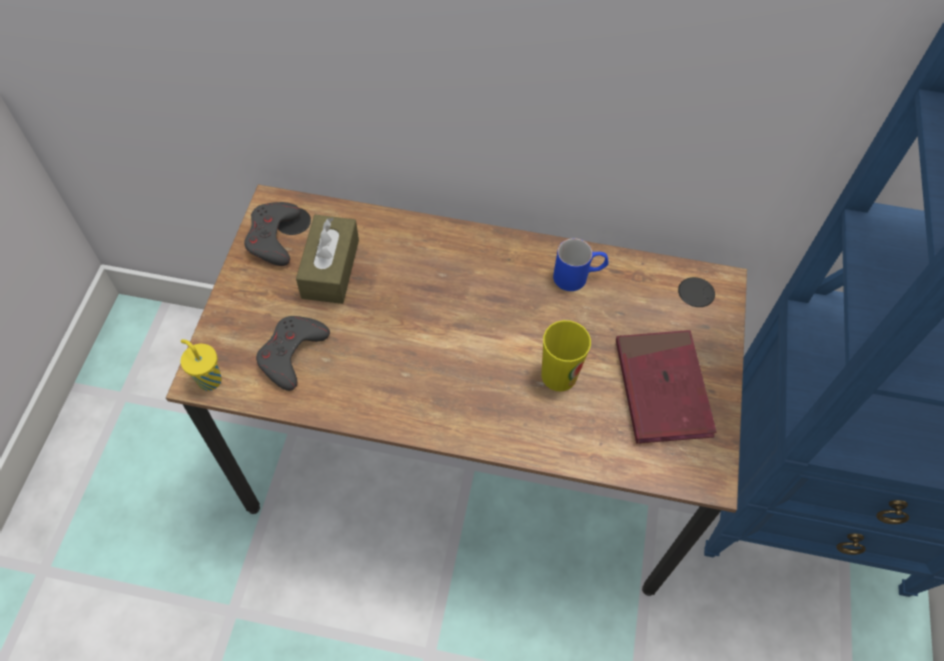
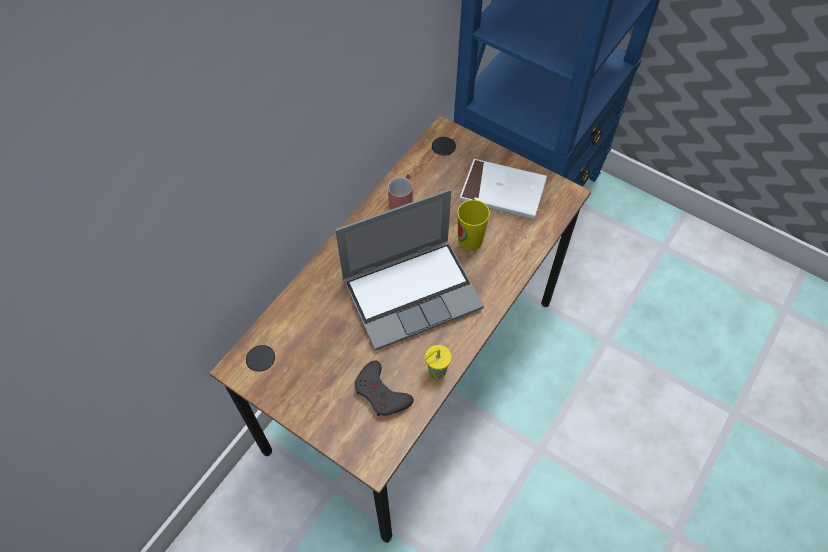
camera: 65 degrees left, 0 degrees up
yellow cup [181,339,222,391] -> yellow cup moved to [424,345,452,379]
grey game controller [244,202,300,266] -> none
brown tissue box [296,215,359,304] -> none
blue mug [553,238,608,291] -> red mug [388,173,413,210]
red book [616,330,716,444] -> white book [460,159,547,219]
none -> laptop [335,189,484,351]

